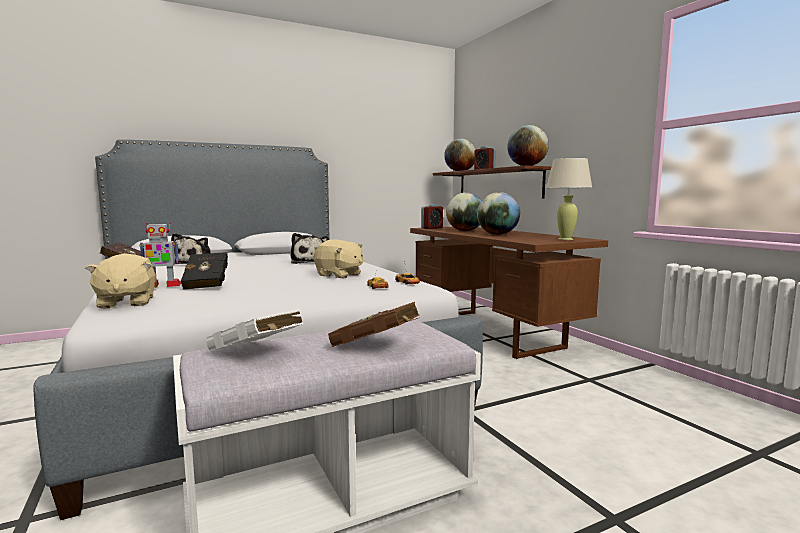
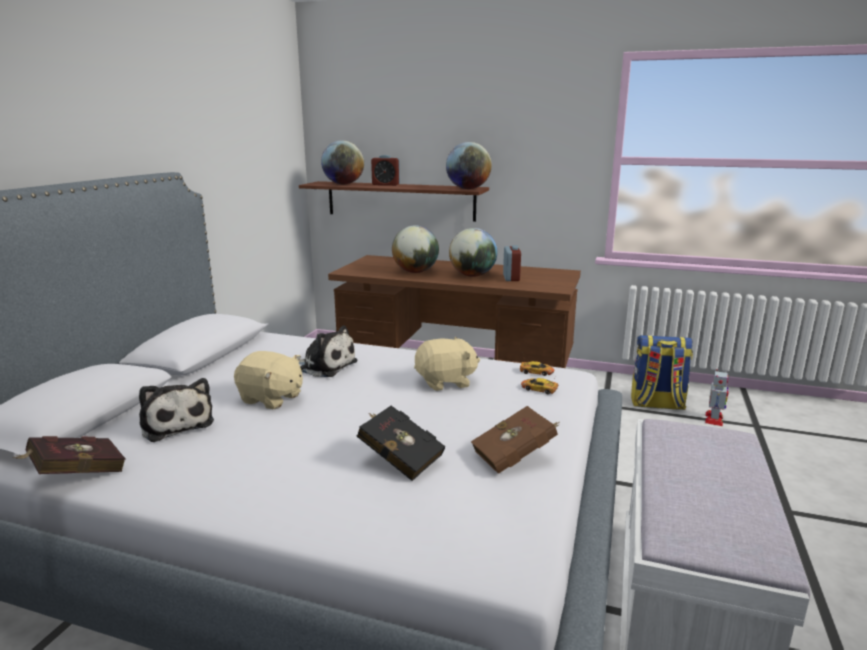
camera: 45 degrees left, 10 degrees up
beige plush toy [85,253,155,309] -> beige plush toy moved to [234,351,303,409]
toy robot [139,222,181,288] -> toy robot moved to [705,369,728,426]
white book [206,309,303,351] -> none
brown book [328,302,419,347] -> brown book moved to [471,406,559,474]
alarm clock [421,204,443,229] -> alarm clock moved to [503,245,521,281]
beige table lamp [546,158,592,240] -> none
none -> backpack [631,335,693,410]

